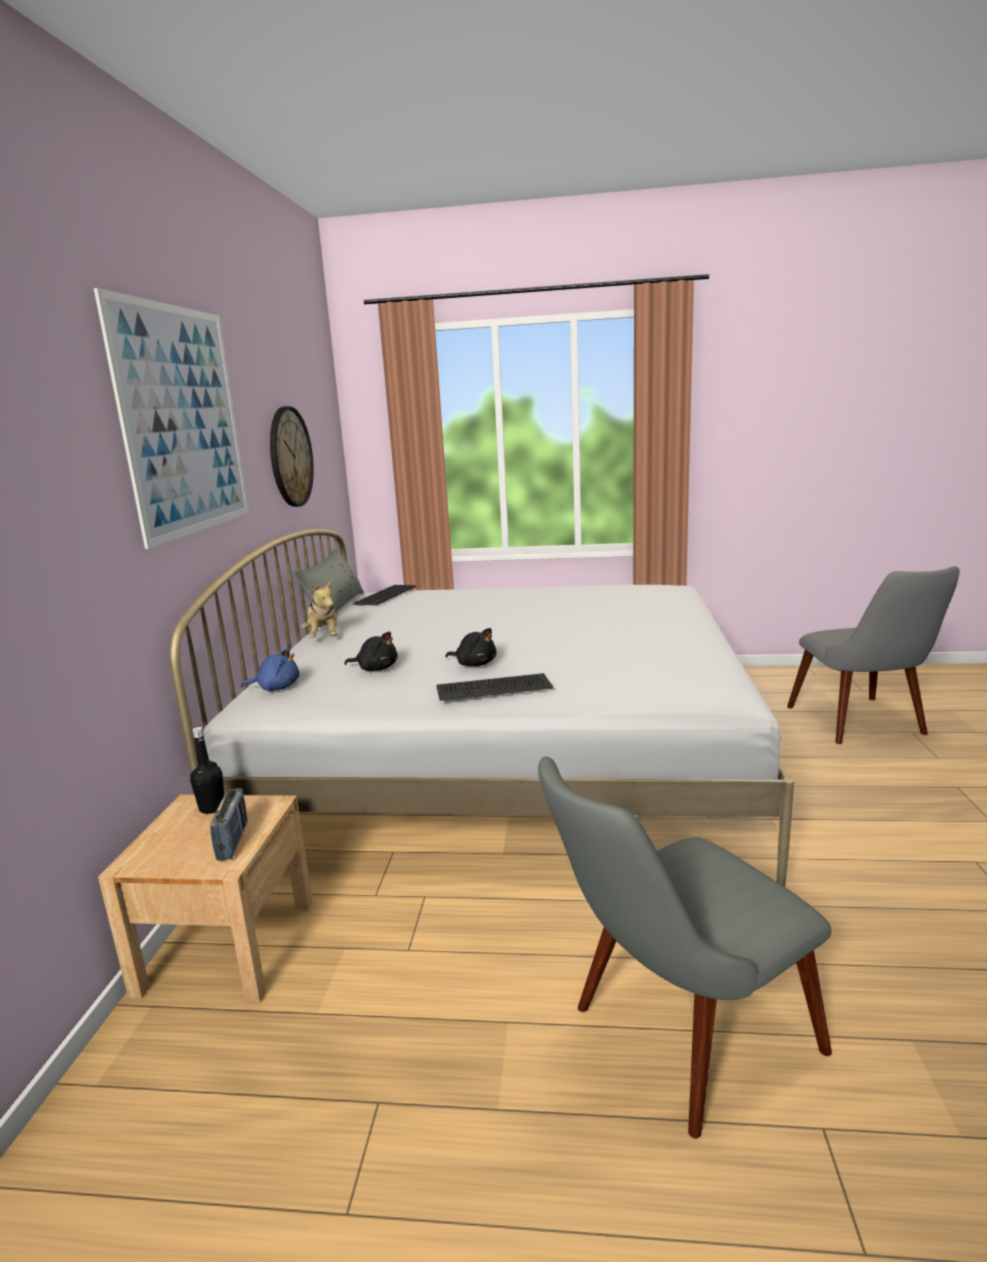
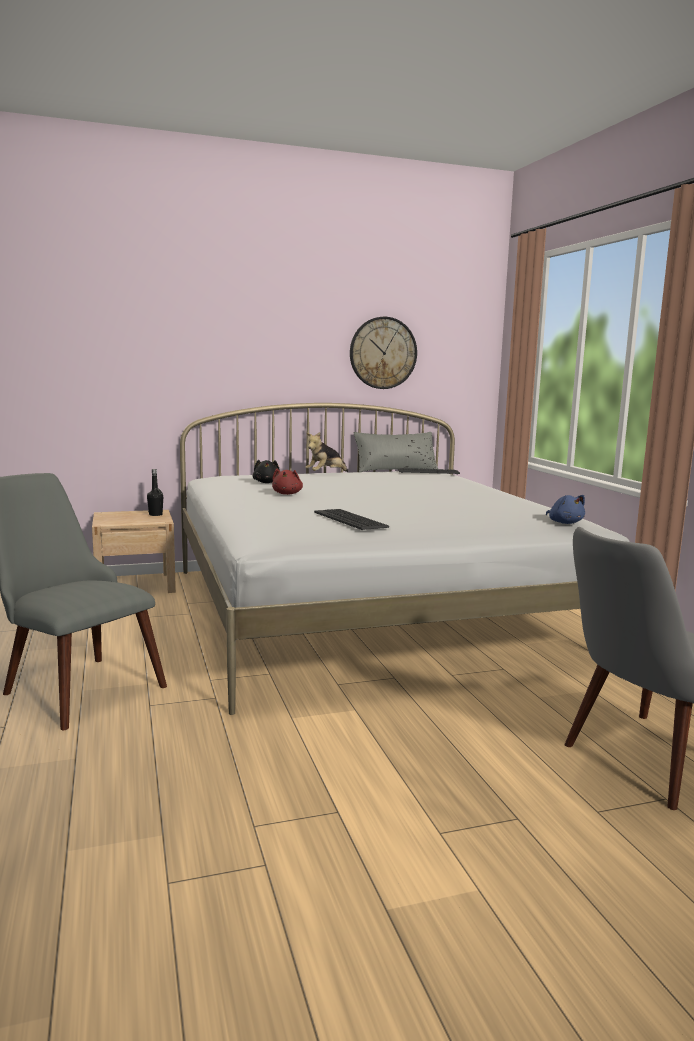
camera: 65 degrees right, 5 degrees down
picture [94,288,249,549] -> none
radio [210,788,248,861] -> none
blue plush toy [241,648,300,691] -> blue plush toy moved to [546,495,585,524]
keyboard [436,673,553,701] -> keyboard moved to [314,509,389,530]
black plush toy [445,628,497,666] -> red plush toy [272,469,303,495]

